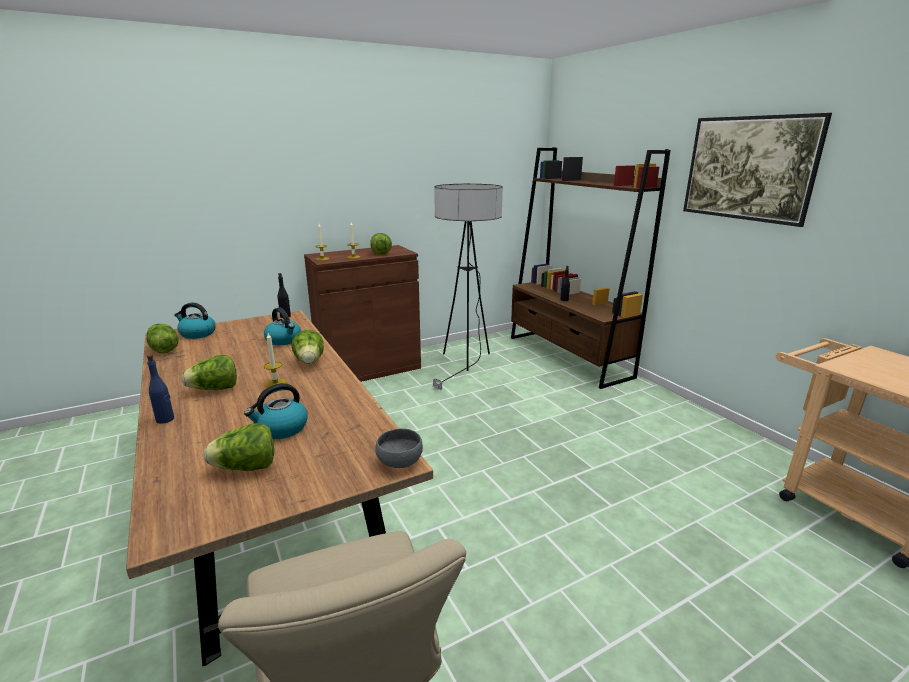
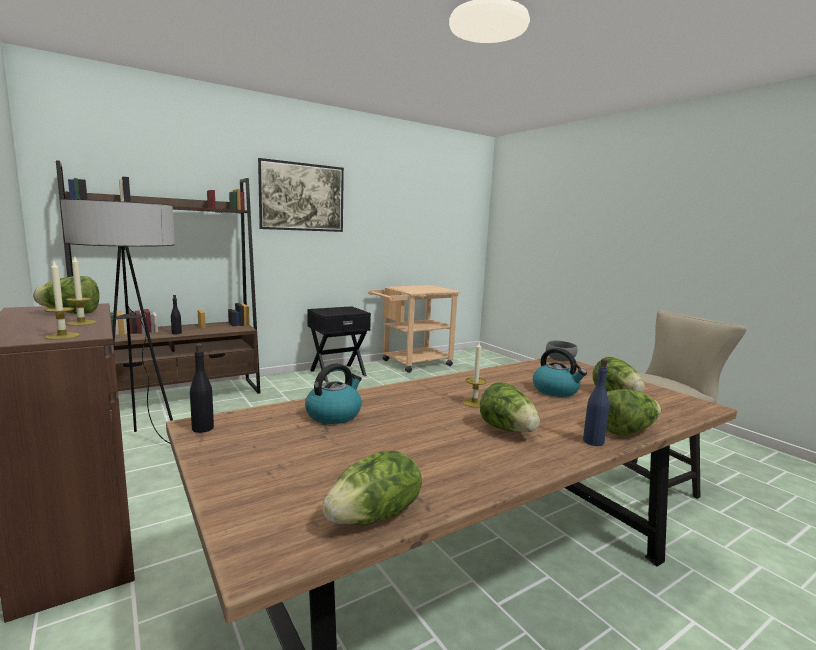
camera: 95 degrees left, 10 degrees down
kettle [174,303,216,339] -> none
lettuce [291,330,324,364] -> lettuce moved to [606,389,661,436]
none -> black nightstand [307,306,371,382]

